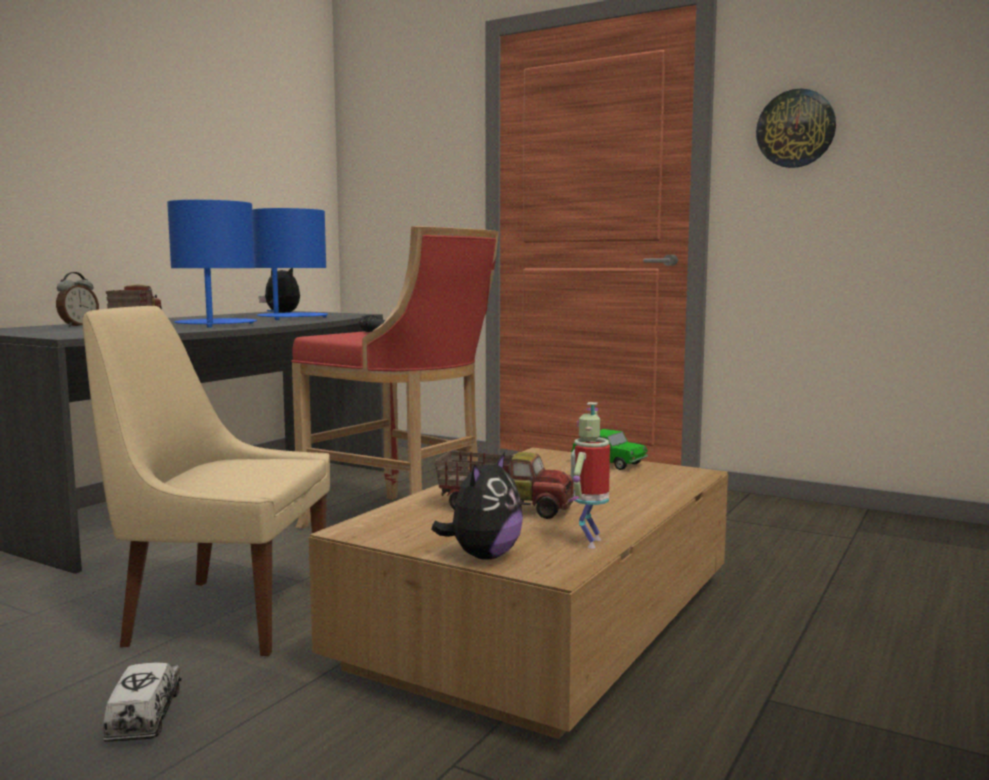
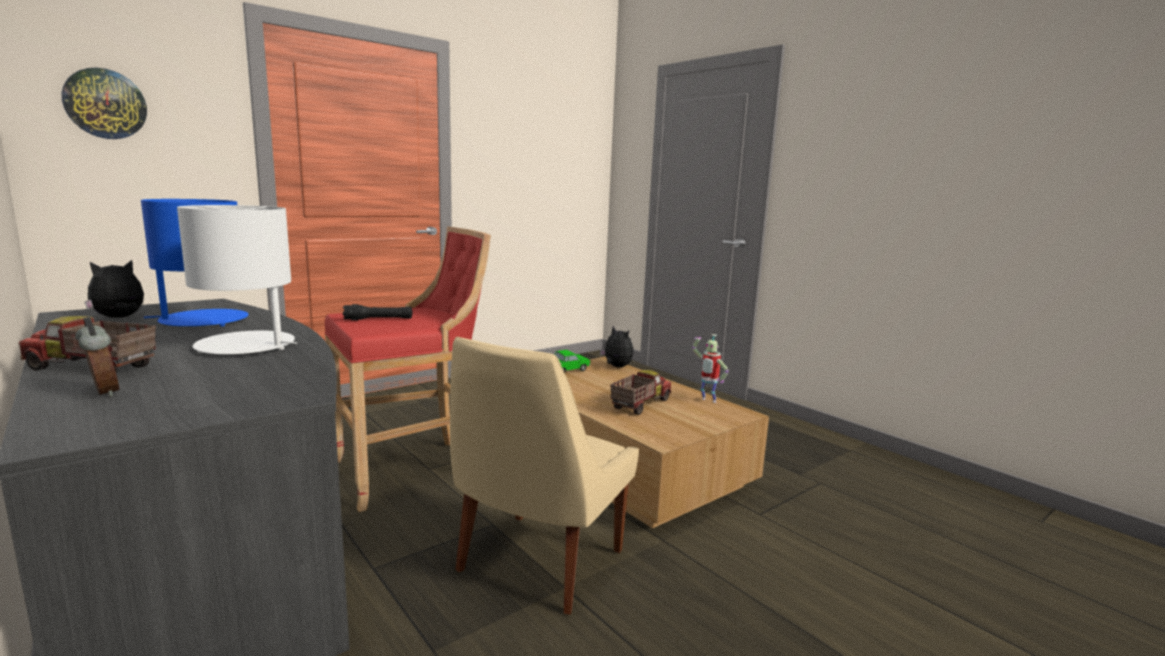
camera: 70 degrees left, 5 degrees up
toy truck [103,663,182,742] -> none
blue table lamp [167,200,257,328] -> white table lamp [177,205,297,354]
plush toy [431,452,523,560] -> plush toy moved to [600,326,634,367]
wall clock [756,89,836,168] -> wall clock moved to [62,68,147,139]

